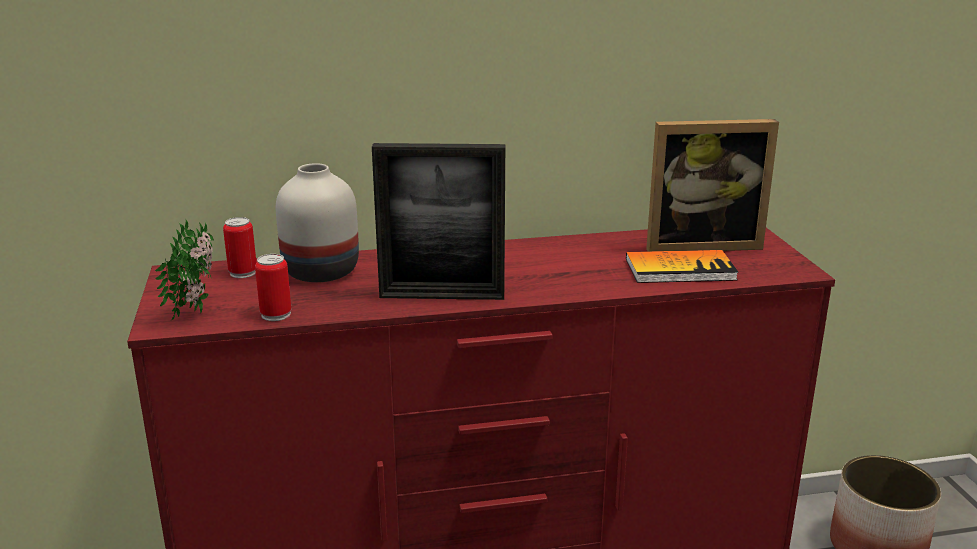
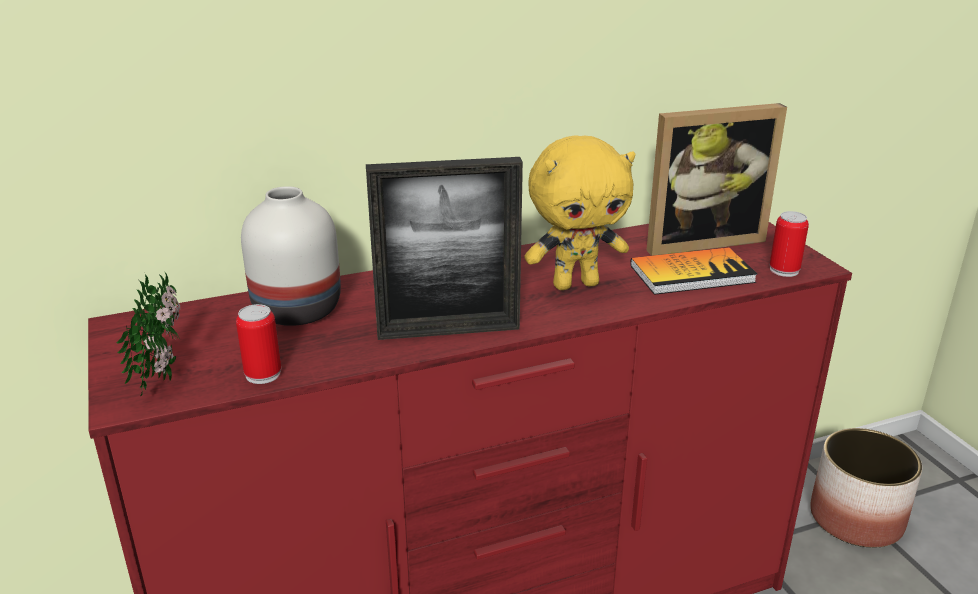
camera: 10 degrees left, 5 degrees up
can [223,217,256,278] -> can moved to [770,211,809,277]
none -> yellow plush toy [524,135,635,290]

